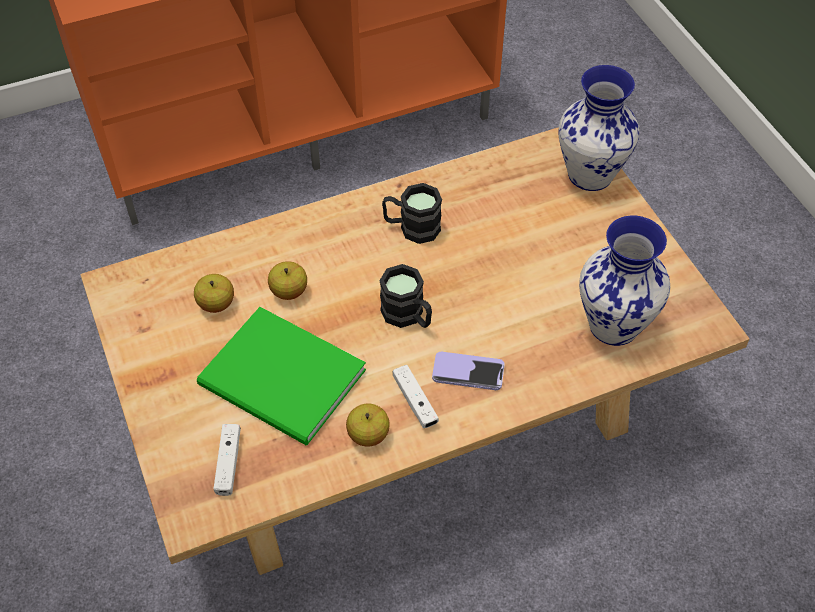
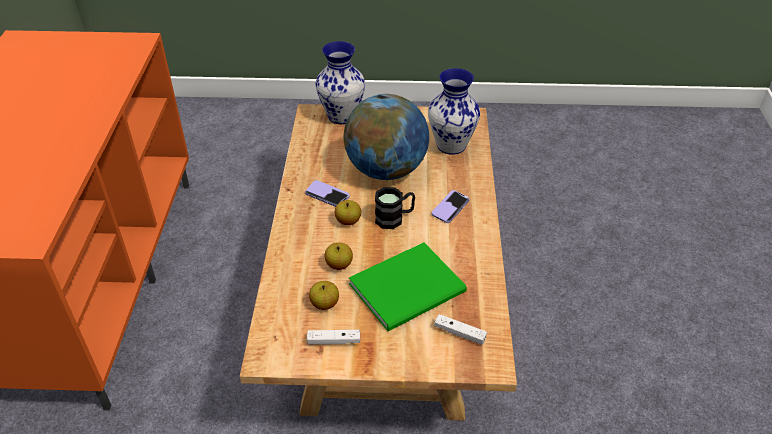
camera: 65 degrees left, 10 degrees down
apple [346,404,390,447] -> apple moved to [335,200,361,225]
black mug [382,183,442,244] -> phone [305,180,350,207]
white game controller [393,365,439,428] -> white game controller moved to [307,330,360,345]
none -> globe [343,94,429,180]

